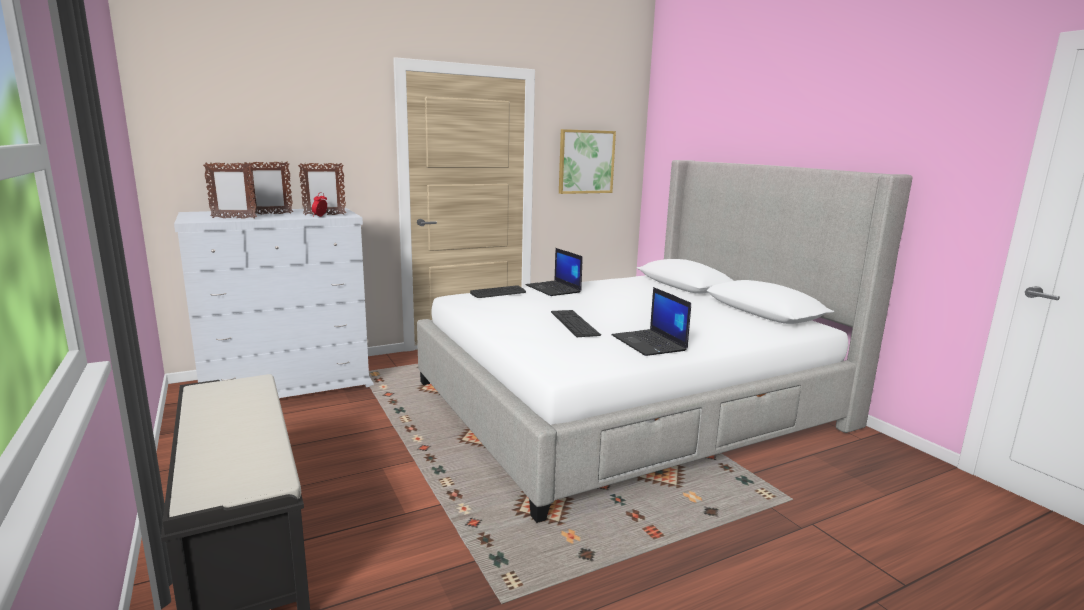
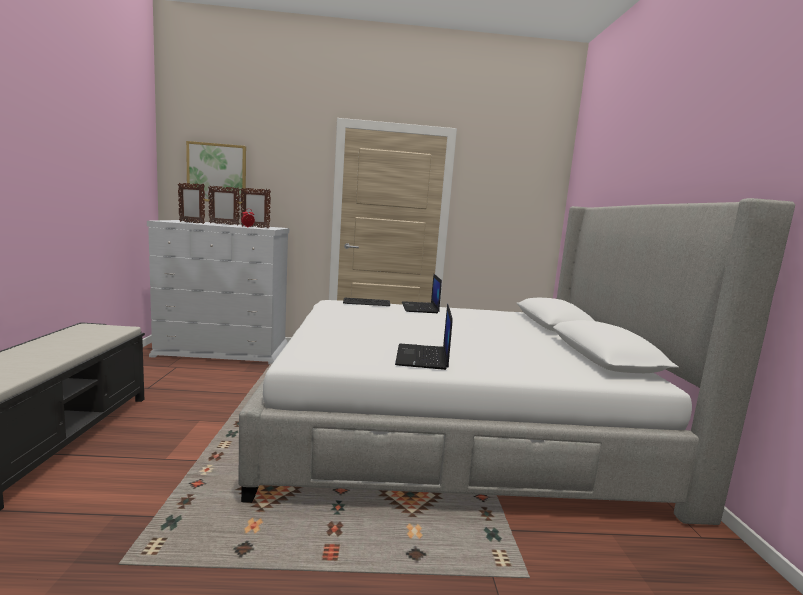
camera: 25 degrees right, 5 degrees down
keyboard [551,310,601,337] -> none
picture [559,129,616,194] -> picture moved to [186,141,246,204]

